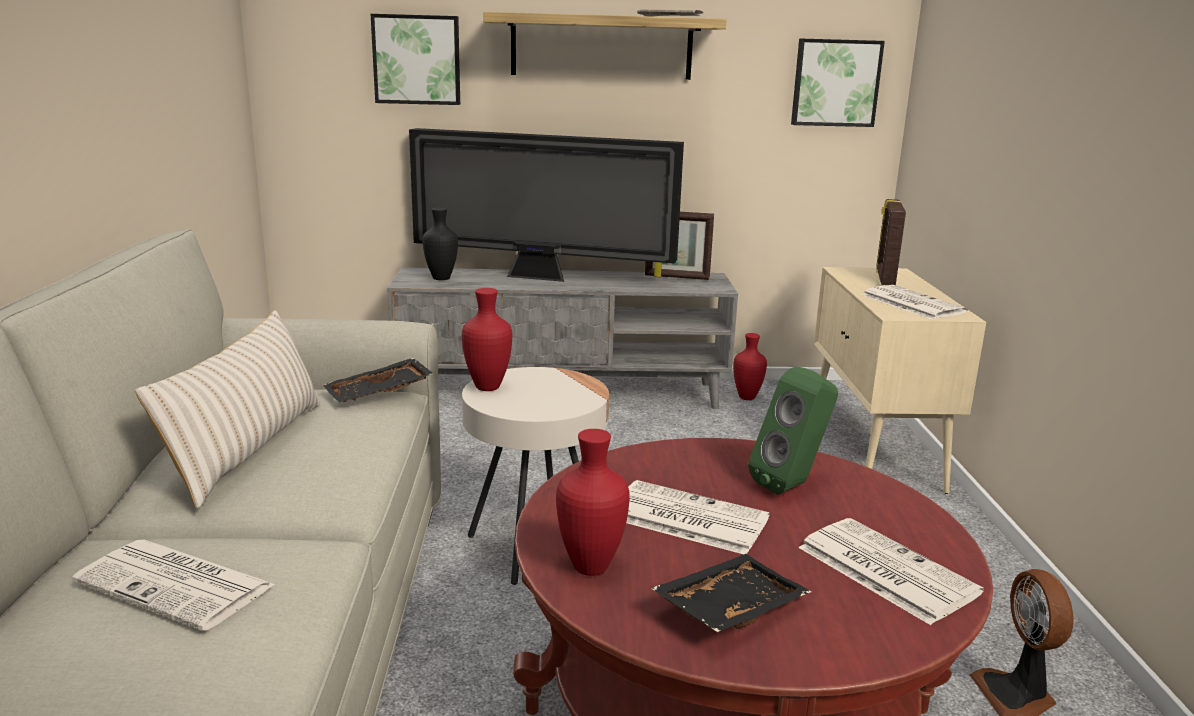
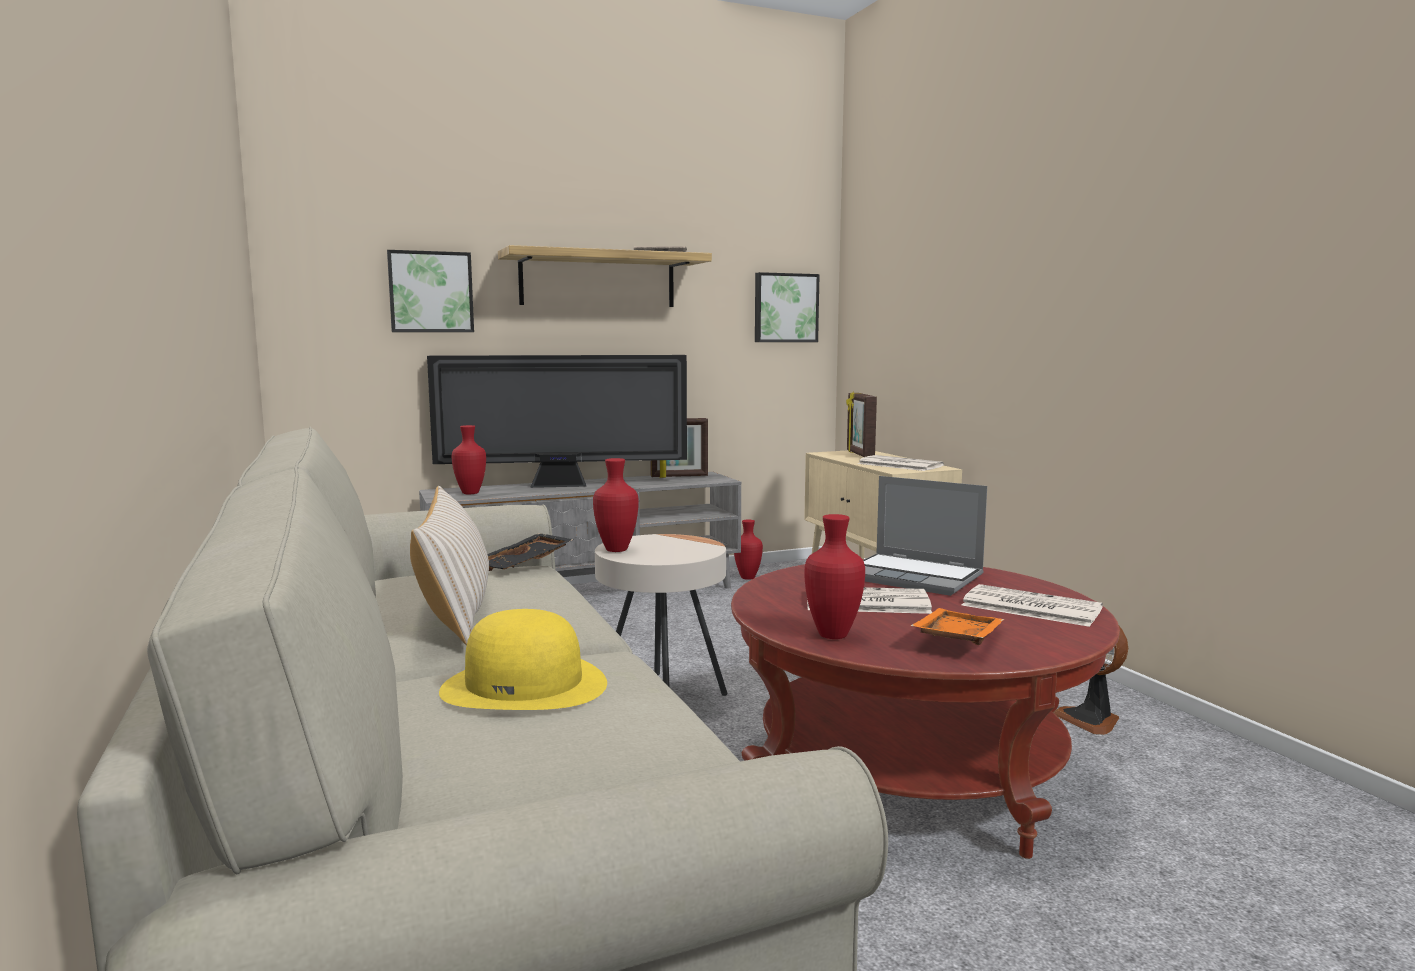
camera: 20 degrees left, 10 degrees down
newspaper [72,540,276,631] -> yellow hat [439,609,607,710]
black vase [423,207,458,280] -> red vase [452,425,486,494]
black tray [651,554,811,632] -> orange tray [910,608,1005,645]
green speaker [748,366,838,495] -> laptop [863,476,987,596]

